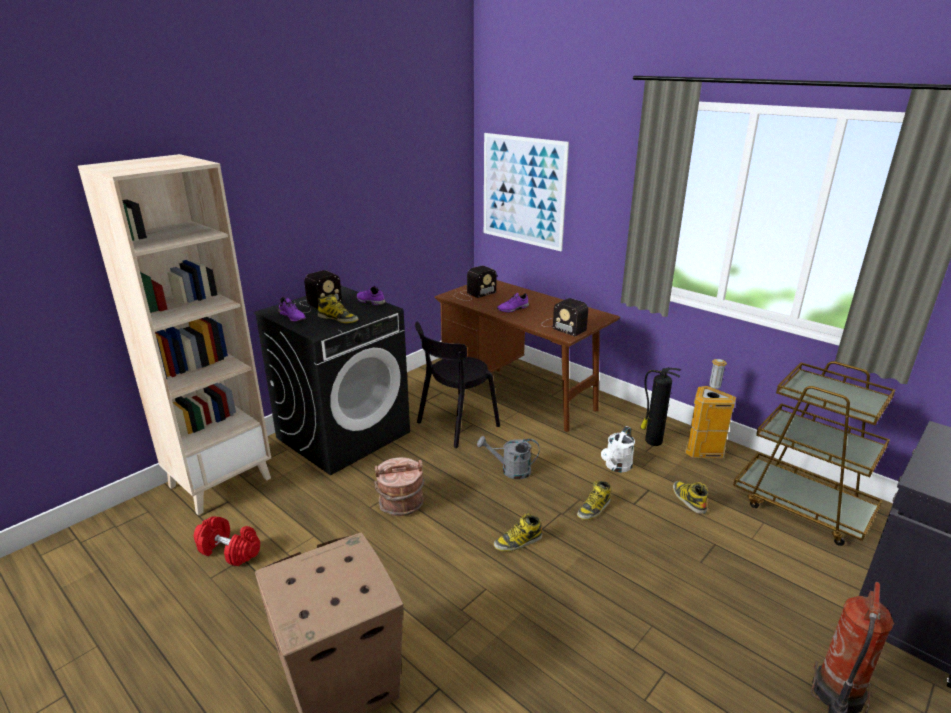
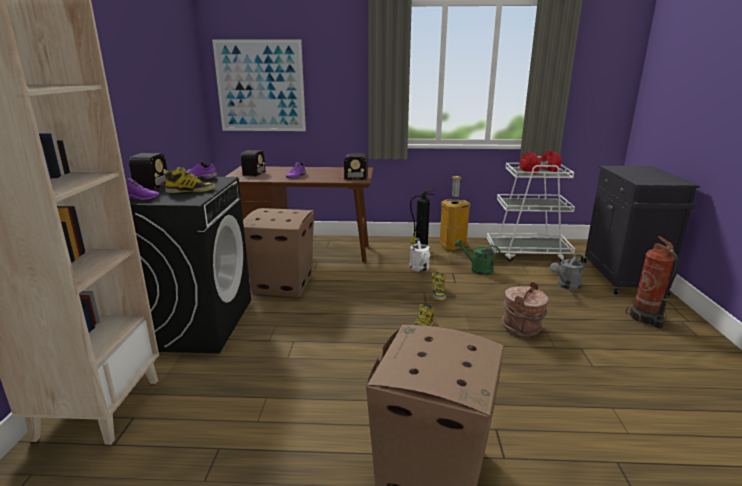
camera: 40 degrees left, 5 degrees down
red dumbbell [194,516,260,566] -> red dumbbell moved to [519,151,562,174]
brown bucket [374,457,424,516] -> brown bucket moved to [502,281,549,337]
black chair [415,322,500,448] -> cardboard box [243,208,314,297]
grey watering can [477,436,539,479] -> grey watering can moved to [550,254,584,290]
boot [673,481,708,514] -> green watering can [455,239,501,275]
brown cart [733,361,895,546] -> white cart [487,156,575,262]

